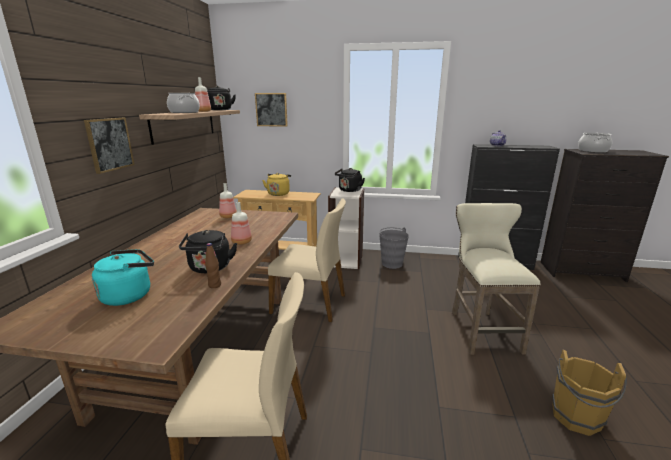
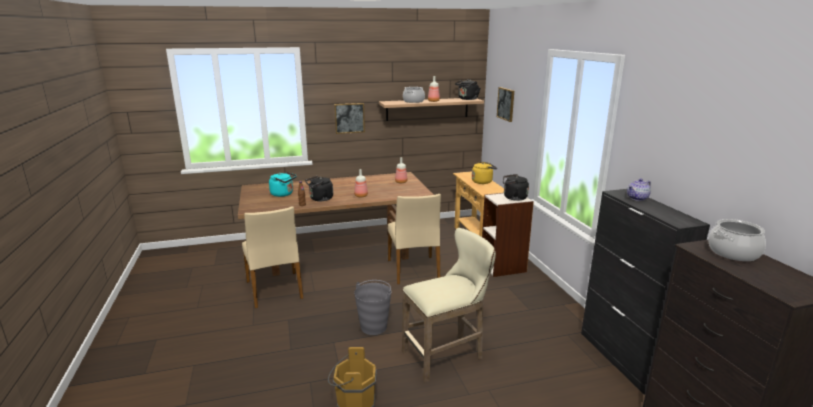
camera: 65 degrees right, 0 degrees up
grey bucket [379,227,409,269] -> grey bucket moved to [354,280,391,335]

